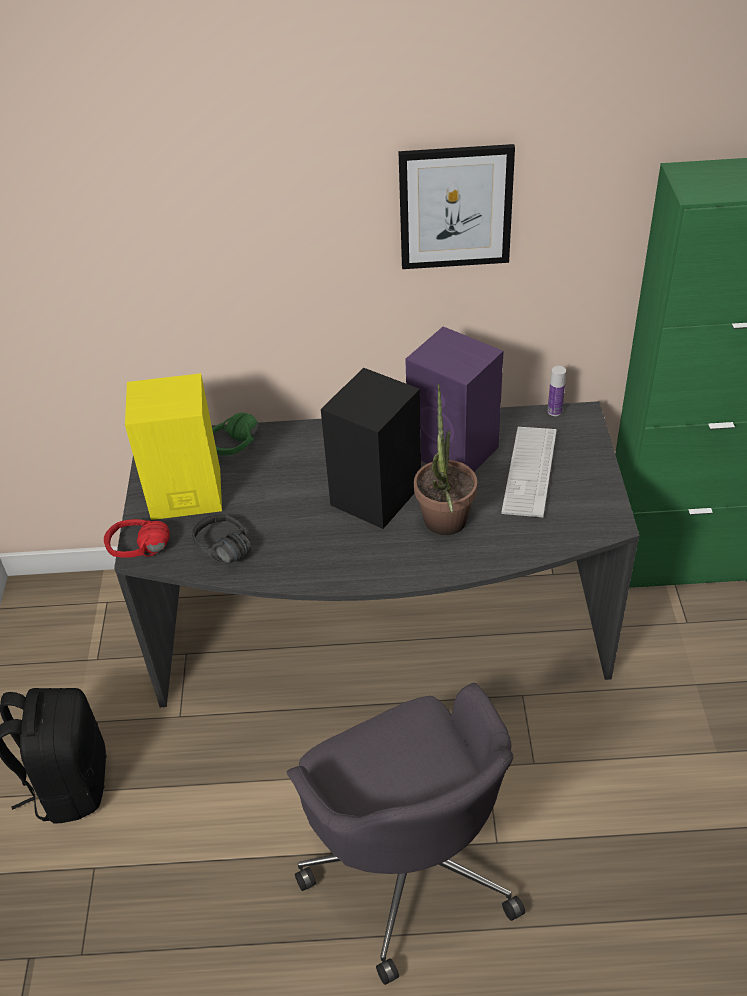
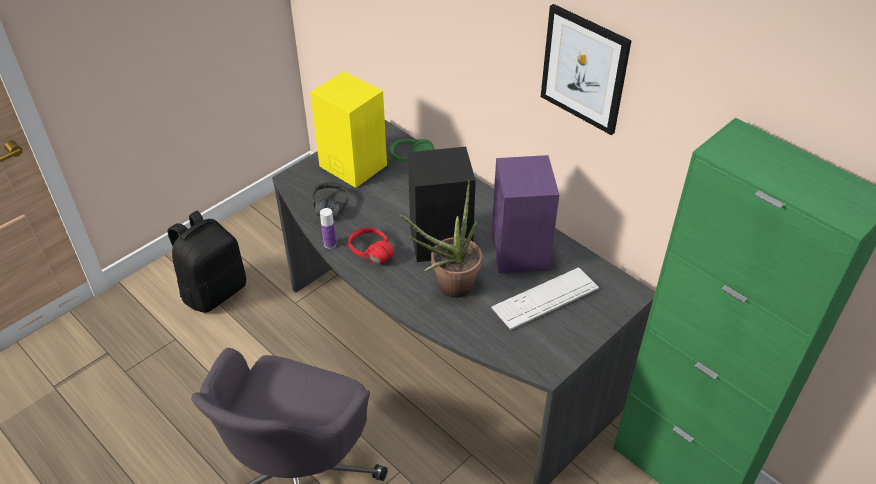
camera: 45 degrees right, 0 degrees up
red headphones [104,519,170,558] -> red headphones moved to [348,228,395,263]
bottle [548,366,566,416] -> bottle moved to [320,208,336,249]

